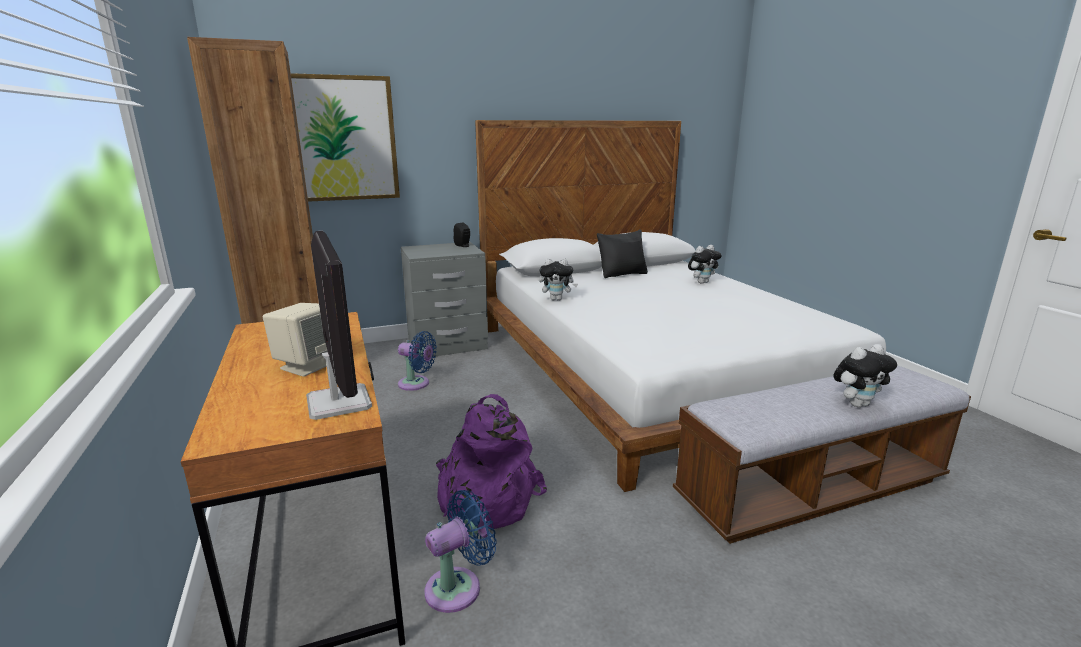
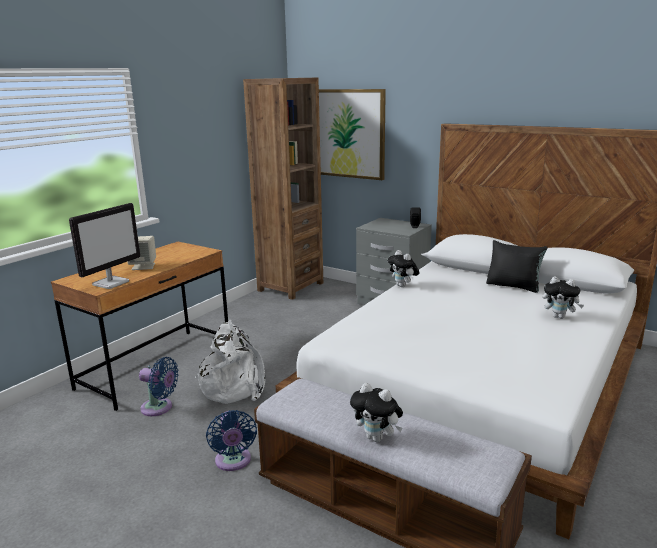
camera: 55 degrees right, 0 degrees up
blue fan [398,331,437,391] -> blue fan moved to [206,410,257,471]
purple backpack [436,394,547,529] -> white backpack [195,320,265,404]

